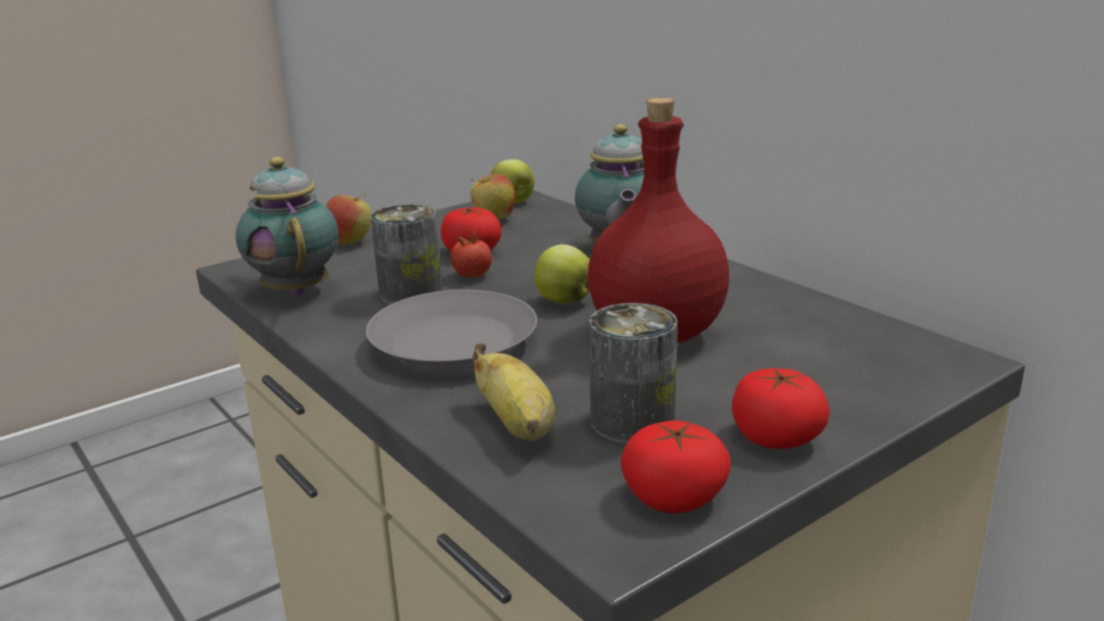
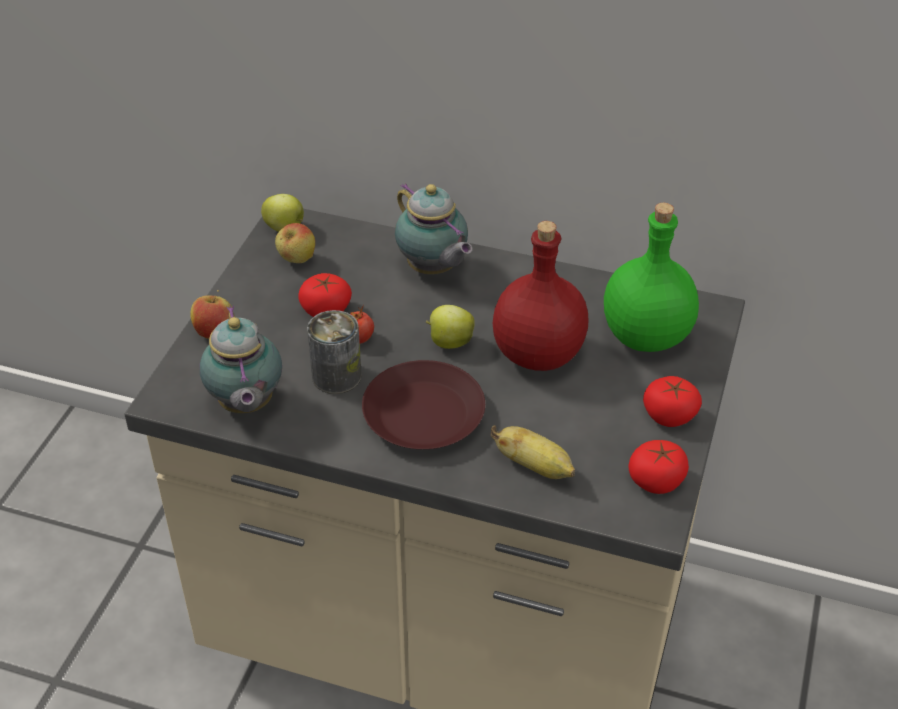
camera: 35 degrees left, 20 degrees up
teapot [236,157,339,296] -> teapot turned 135 degrees counterclockwise [200,306,282,414]
grey plate [366,290,537,371] -> brown plate [362,360,485,449]
can [589,303,678,444] -> none
none -> green bottle [604,203,699,352]

